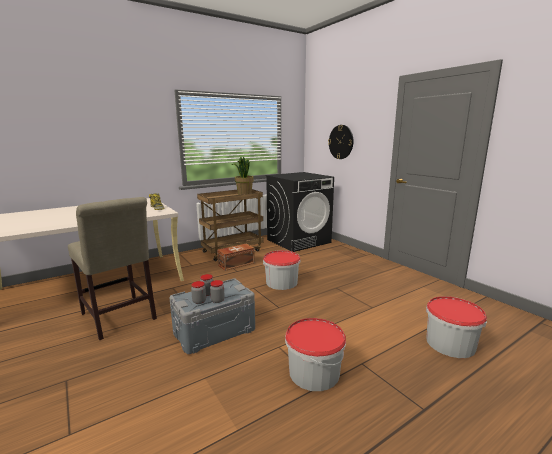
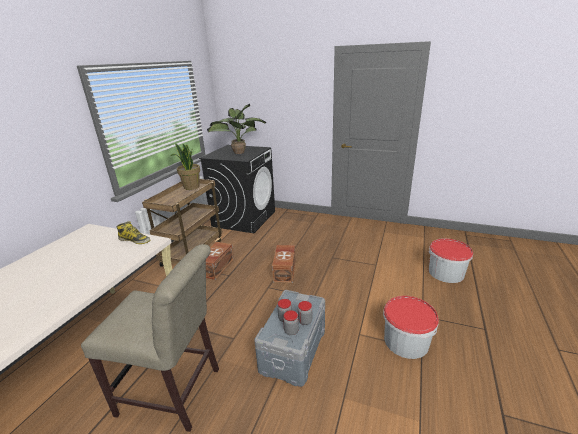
camera: 35 degrees left, 10 degrees up
bucket [263,250,300,290] -> brown storage box [272,245,295,283]
wall clock [328,125,353,159] -> none
none -> potted plant [207,104,266,154]

